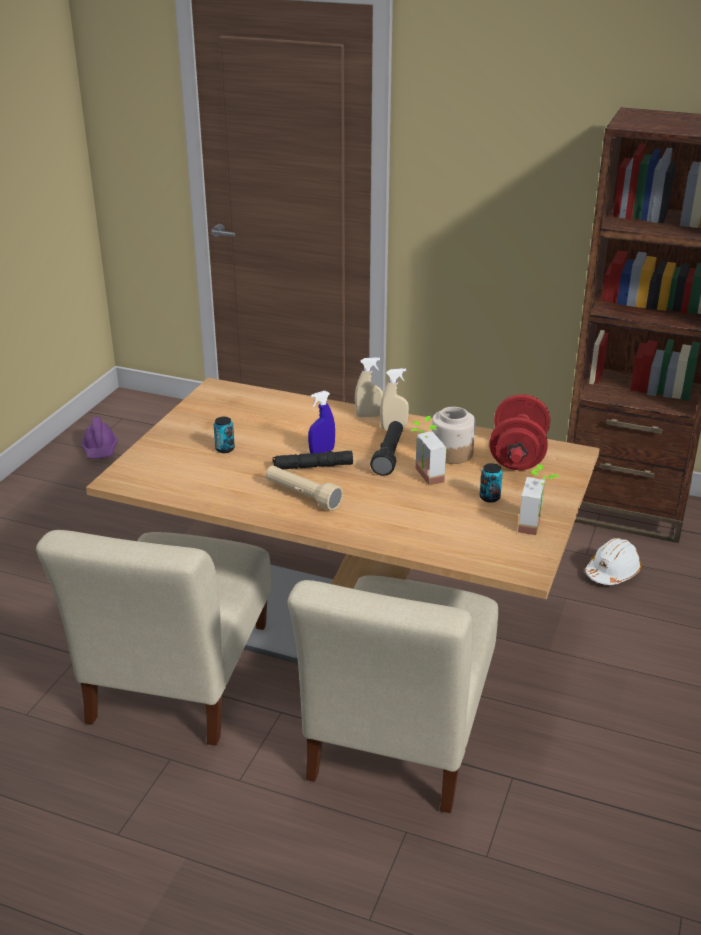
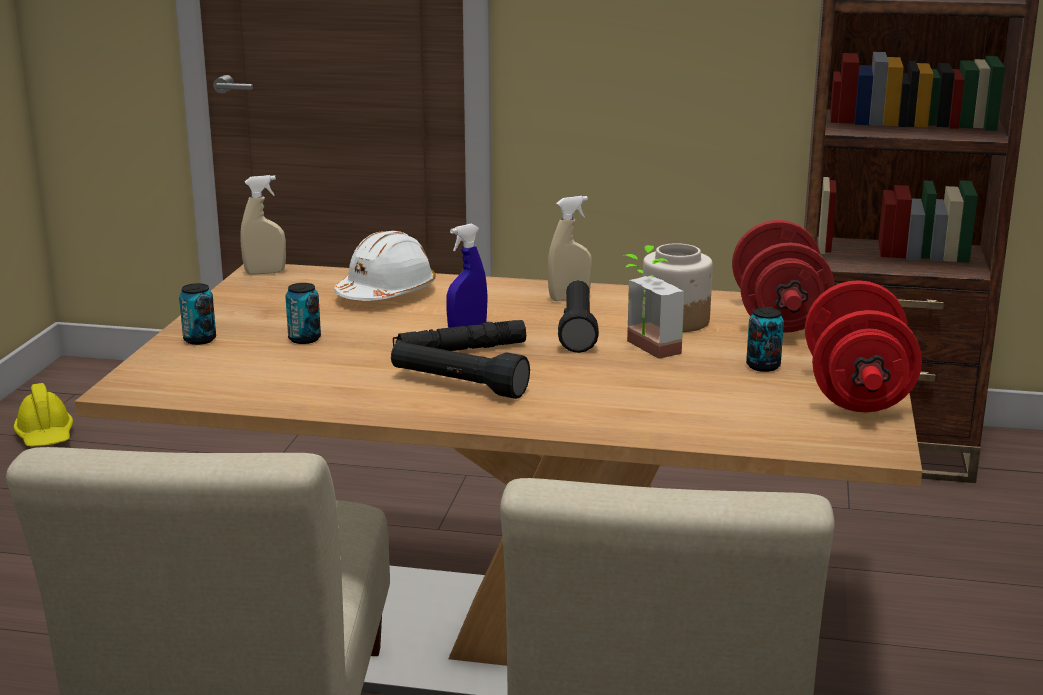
camera: 10 degrees left, 10 degrees down
purple hard hat [81,417,117,459] -> yellow hard hat [14,383,73,447]
beige flashlight [266,465,343,511] -> black flashlight [391,341,530,399]
beige spray bottle [355,357,383,417] -> beige spray bottle moved to [240,175,286,275]
potted plant [518,464,560,535] -> red dumbbell [805,280,922,412]
white hard hat [585,538,642,585] -> white hard hat moved to [334,231,436,301]
none -> can [179,283,216,345]

